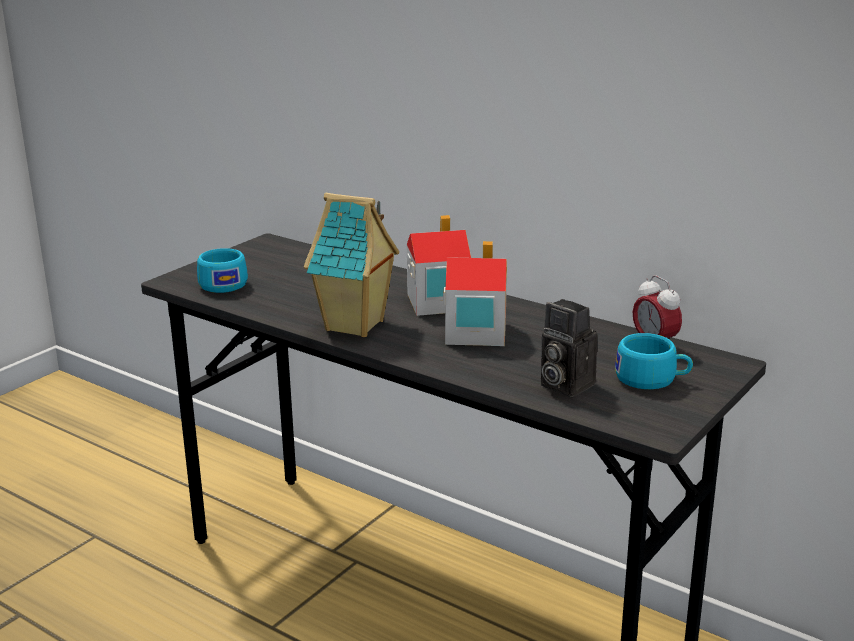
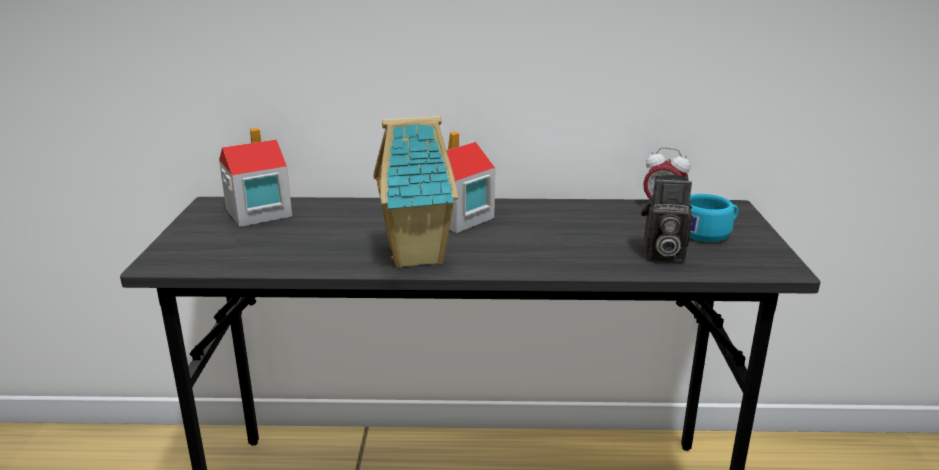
camera: 35 degrees left, 0 degrees up
turquoise cup [197,248,248,293] -> none
toy house [443,241,507,346] -> toy house moved to [219,127,292,227]

